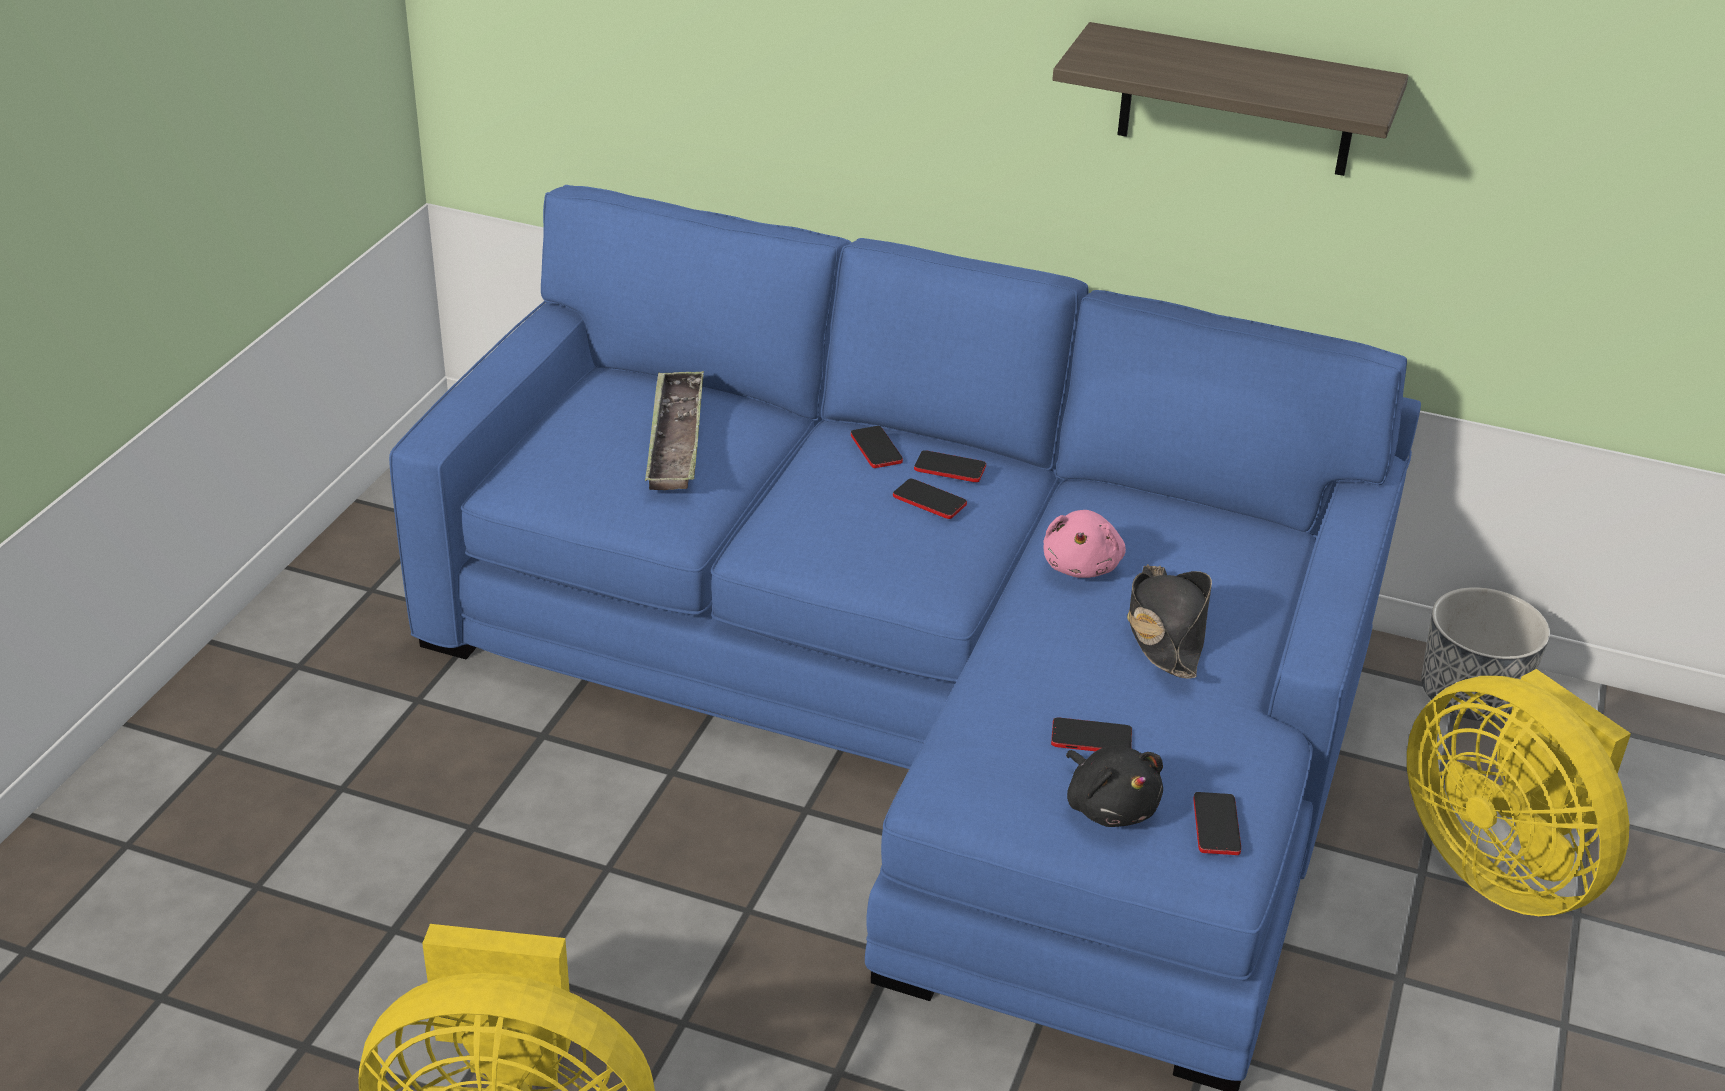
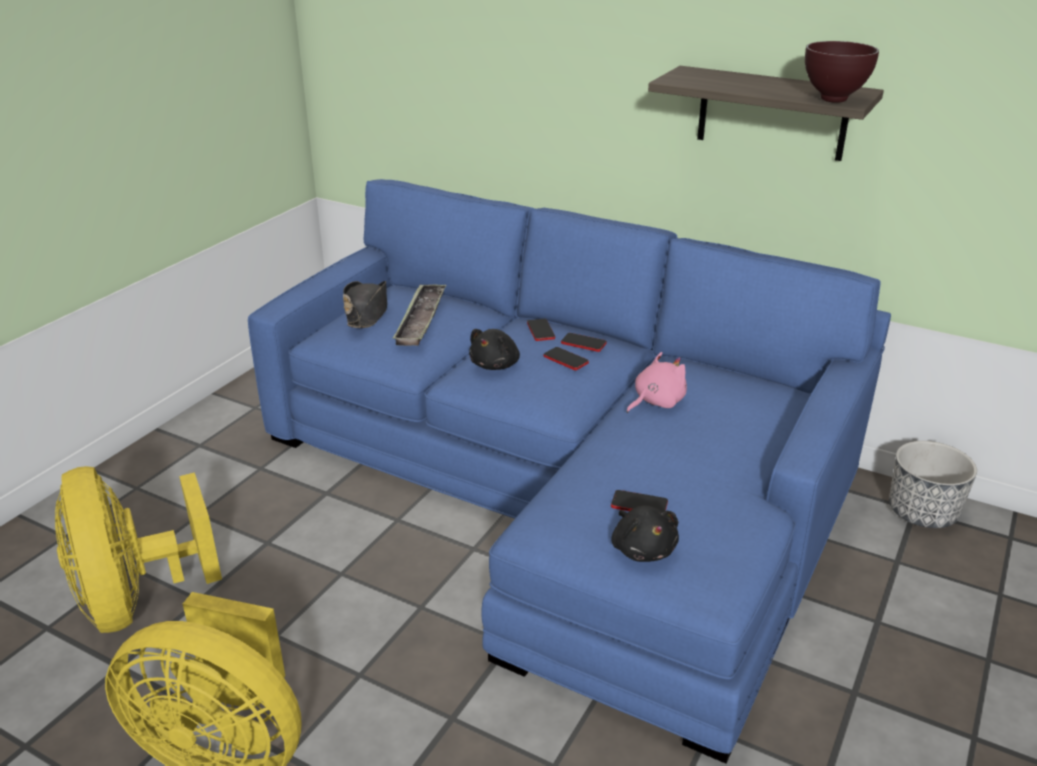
camera: 10 degrees right, 5 degrees down
pink plush toy [1044,510,1126,578] -> pink plush toy turned 150 degrees counterclockwise [627,352,687,413]
black hat [1127,564,1212,679] -> black hat moved to [343,281,387,328]
phone [1193,792,1241,855] -> none
yellow fan [1407,669,1631,916] -> yellow fan moved to [55,466,222,633]
none -> black plush toy [469,329,520,370]
none -> brown bowl [805,41,879,103]

